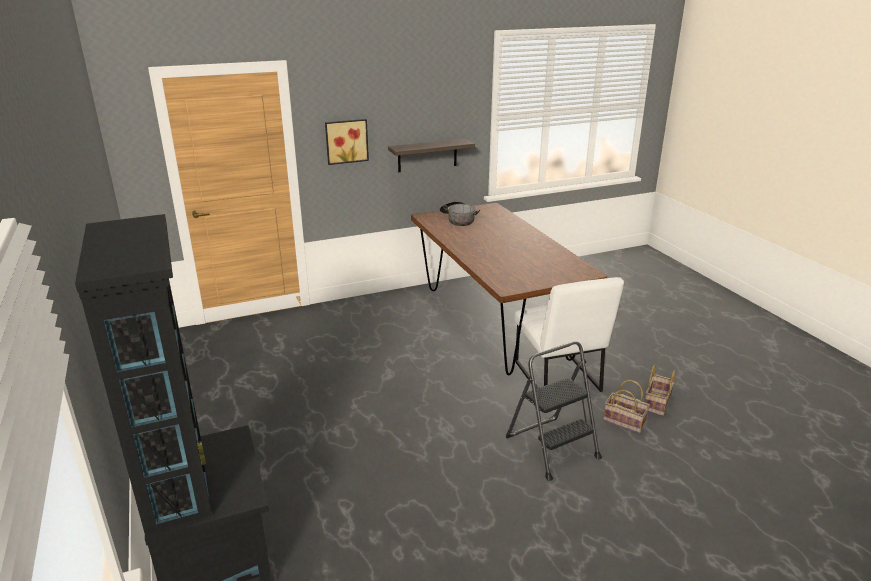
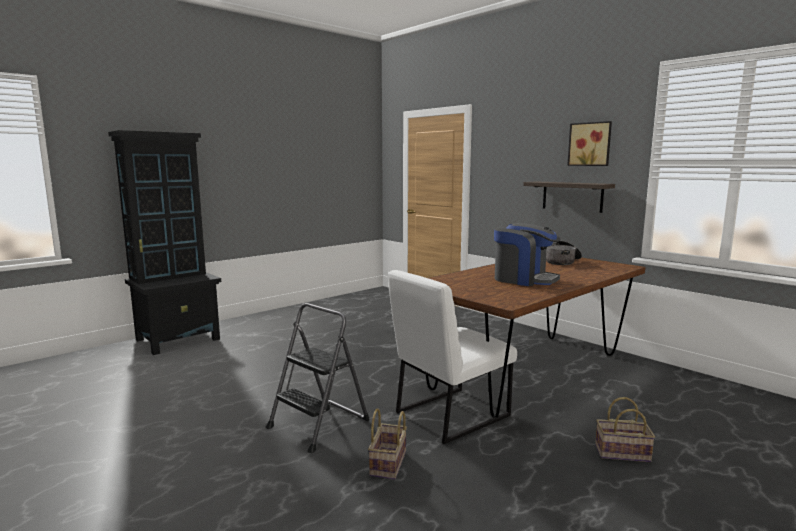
camera: 70 degrees right, 15 degrees down
picture [325,119,369,165] -> picture moved to [567,121,612,166]
basket [645,364,676,416] -> basket moved to [595,397,655,462]
none -> coffee machine [494,223,560,286]

